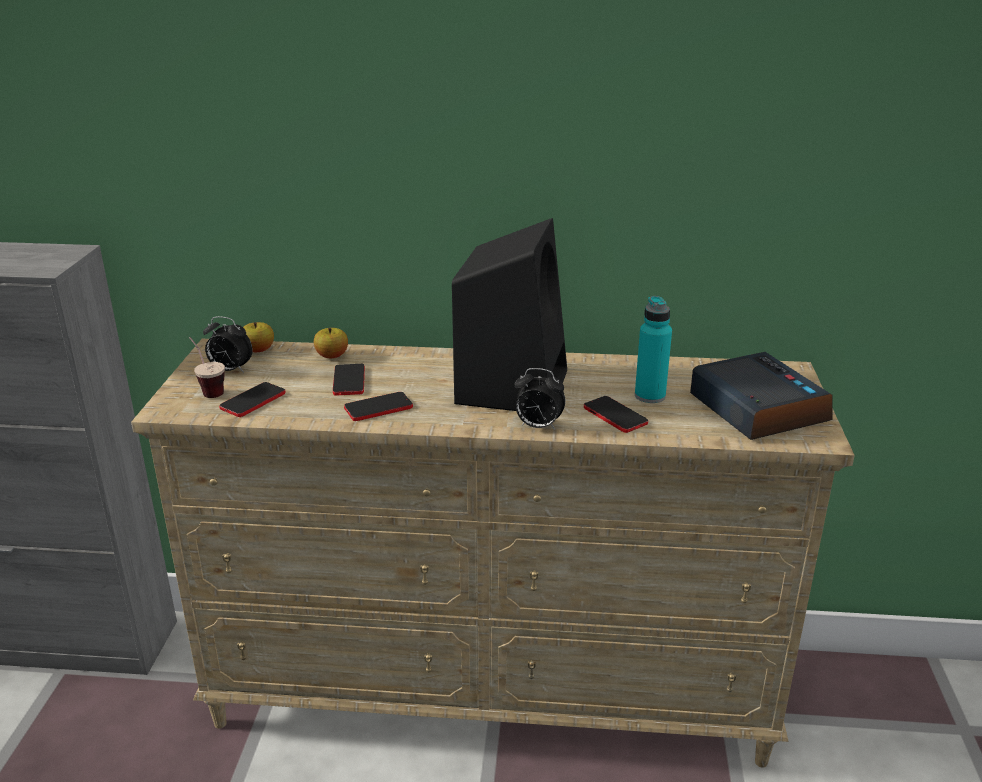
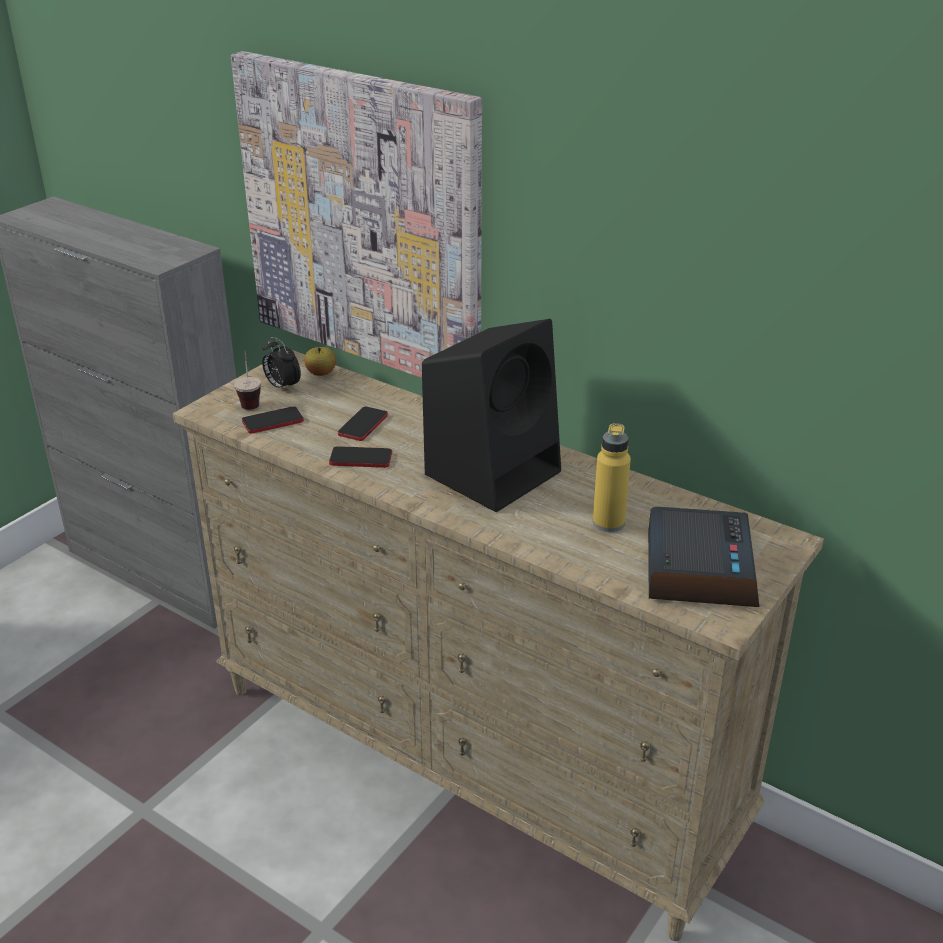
camera: 30 degrees right, 5 degrees up
apple [314,328,348,358] -> none
alarm clock [515,368,566,430] -> none
phone [584,396,648,433] -> none
turquoise bottle [635,296,672,403] -> yellow bottle [593,423,631,532]
none -> picture [231,51,482,378]

